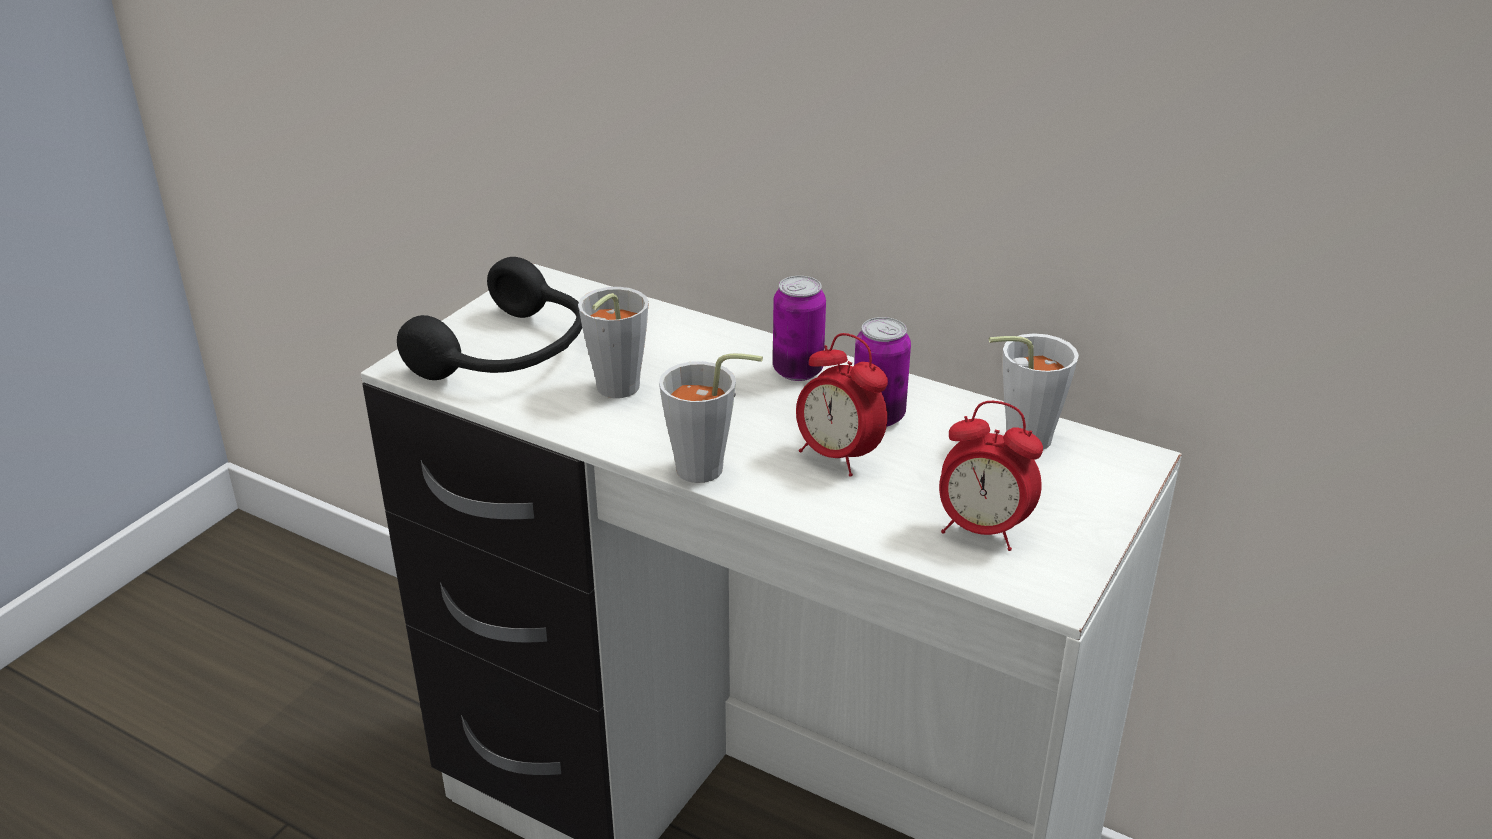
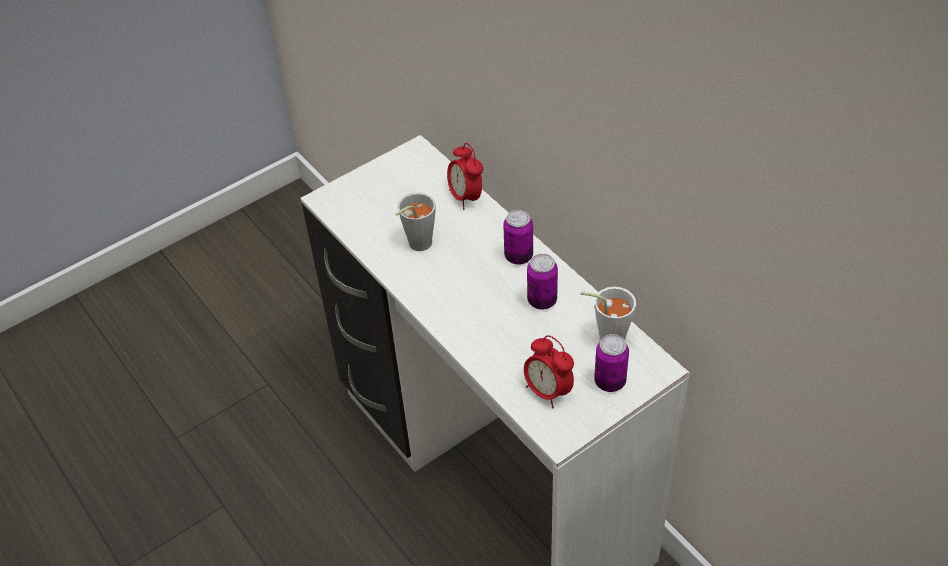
camera: 25 degrees right, 15 degrees up
black headphones [397,257,582,380] -> none
grey cup [659,353,763,483] -> none
alarm clock [796,333,888,477] -> alarm clock moved to [447,143,483,210]
none -> can [594,334,629,392]

